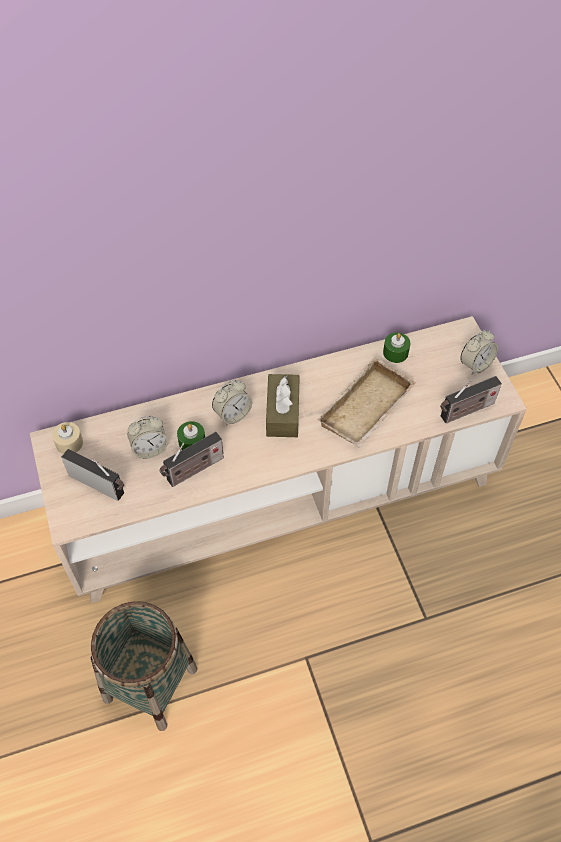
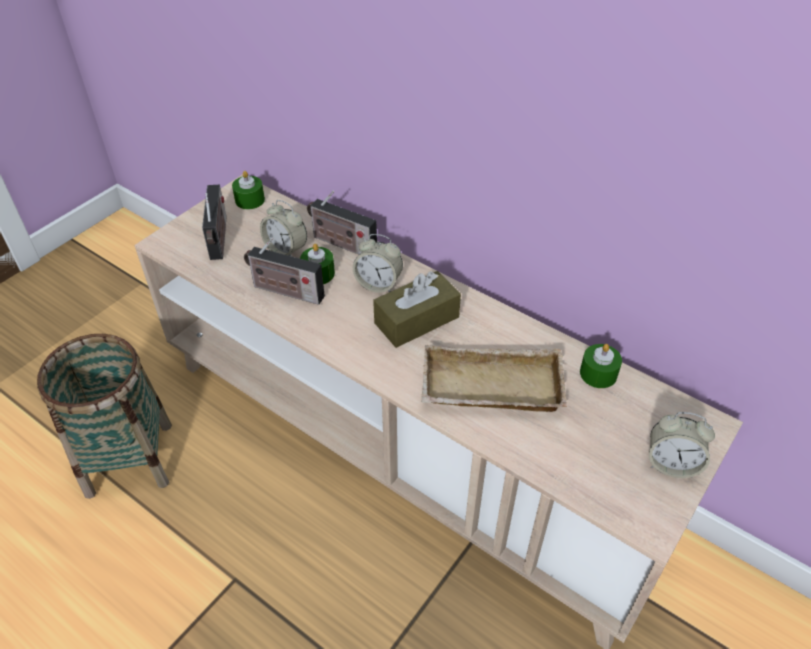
camera: 55 degrees right, 10 degrees down
beige candle [52,422,83,454] -> green candle [232,171,265,209]
radio [440,376,502,424] -> radio moved to [307,190,377,255]

